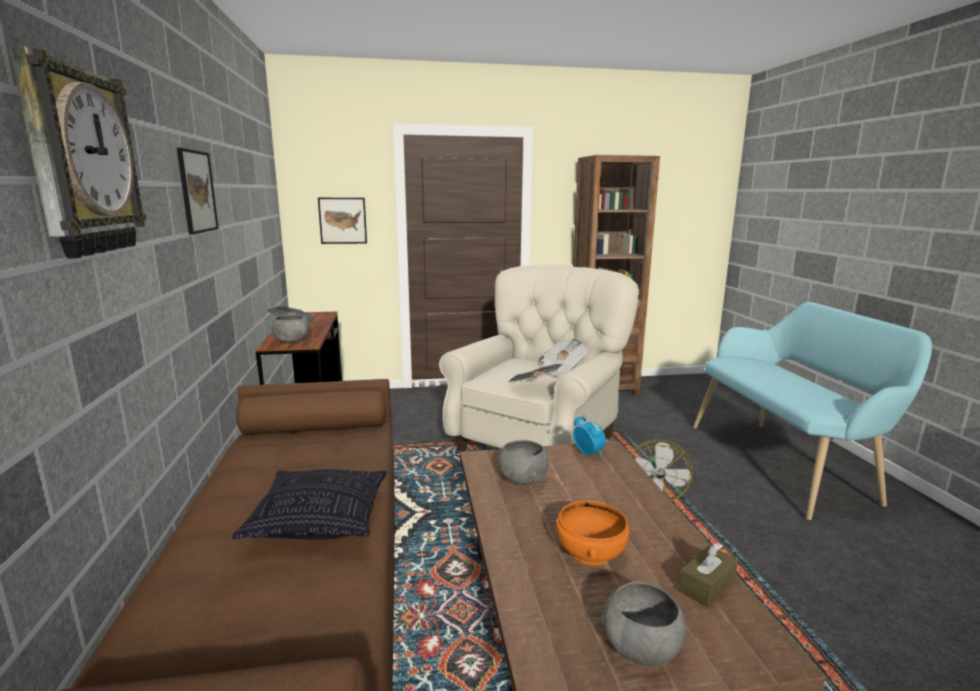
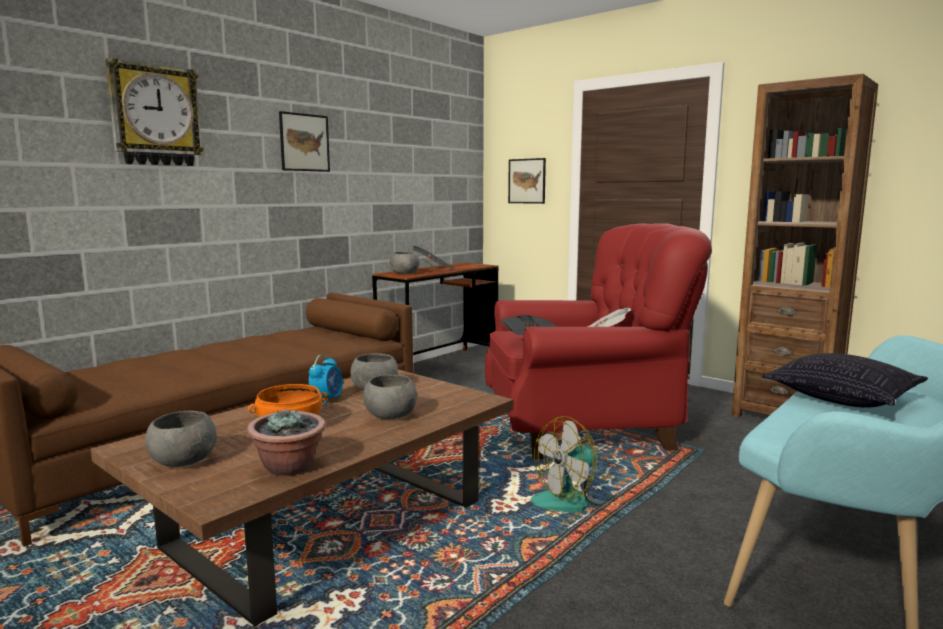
camera: 50 degrees right, 5 degrees down
pillow [232,469,387,540] -> pillow moved to [761,353,928,408]
beige armchair [439,264,639,452] -> red armchair [485,223,712,460]
alarm clock [573,415,606,458] -> alarm clock moved to [309,355,343,405]
brown tissue box [678,543,738,608] -> potted plant [247,408,326,476]
none -> grey bowl [363,374,417,420]

